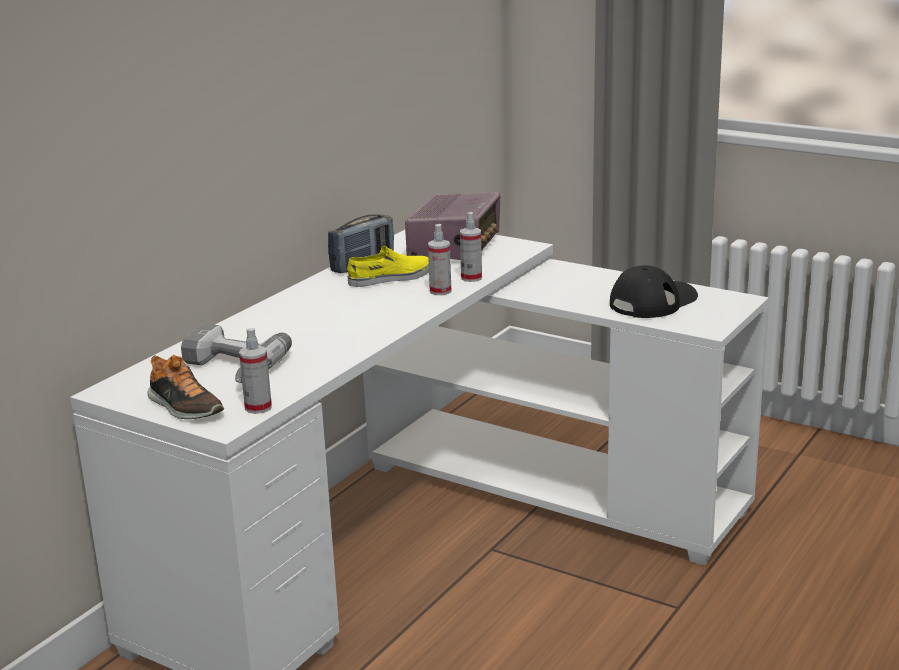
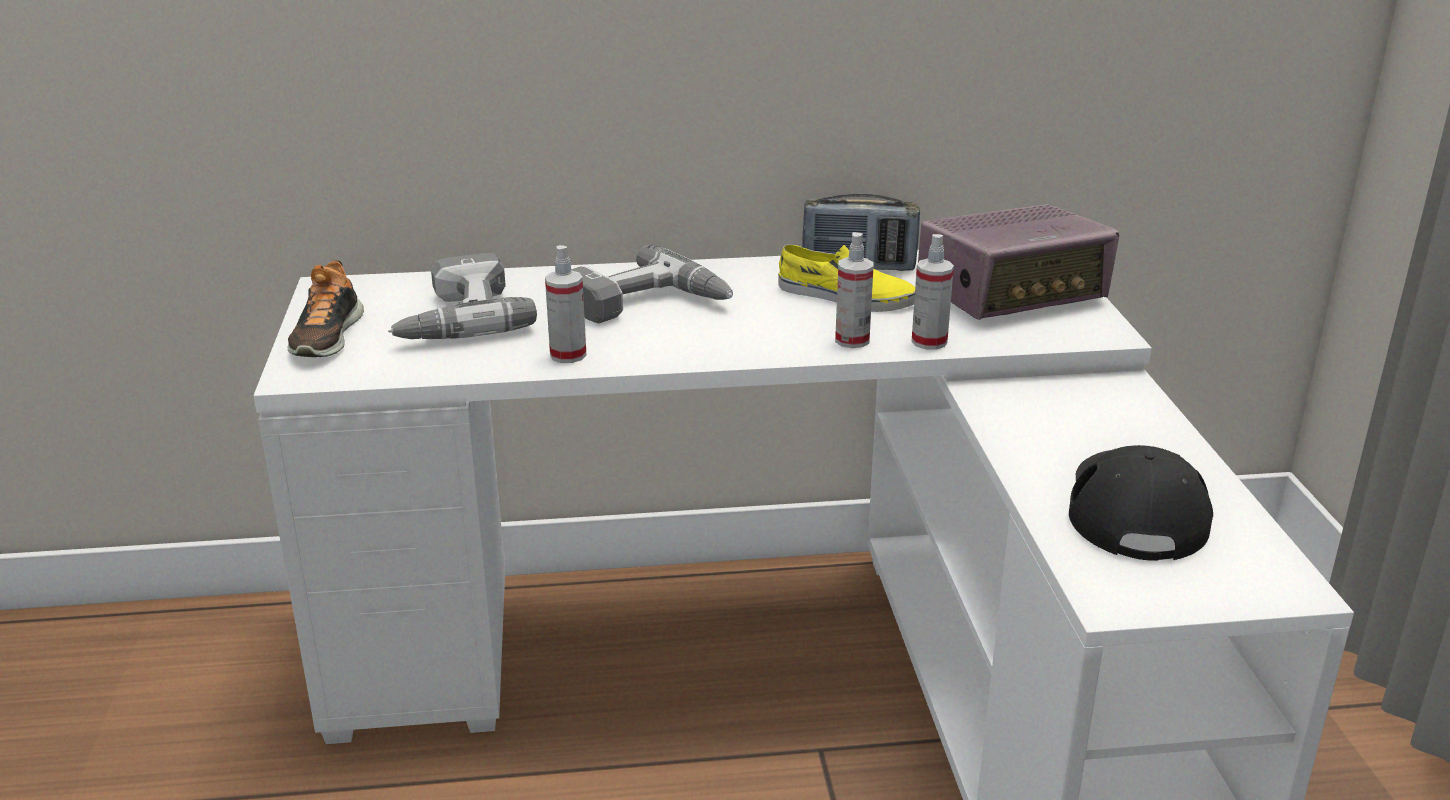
camera: 50 degrees right, 5 degrees up
spray bottle [239,328,272,414] -> spray bottle moved to [545,245,586,363]
black cap [610,265,698,318] -> black cap turned 90 degrees counterclockwise [1069,445,1213,561]
none -> power drill [571,245,733,323]

